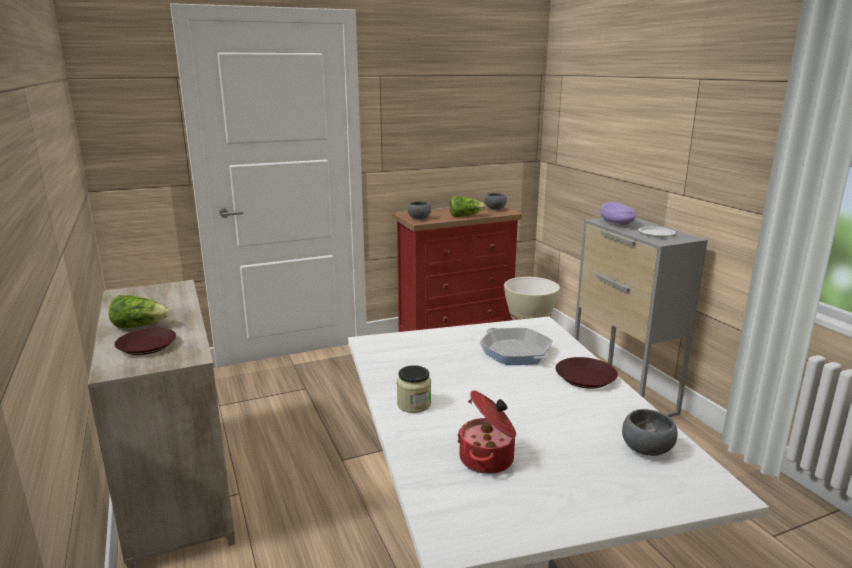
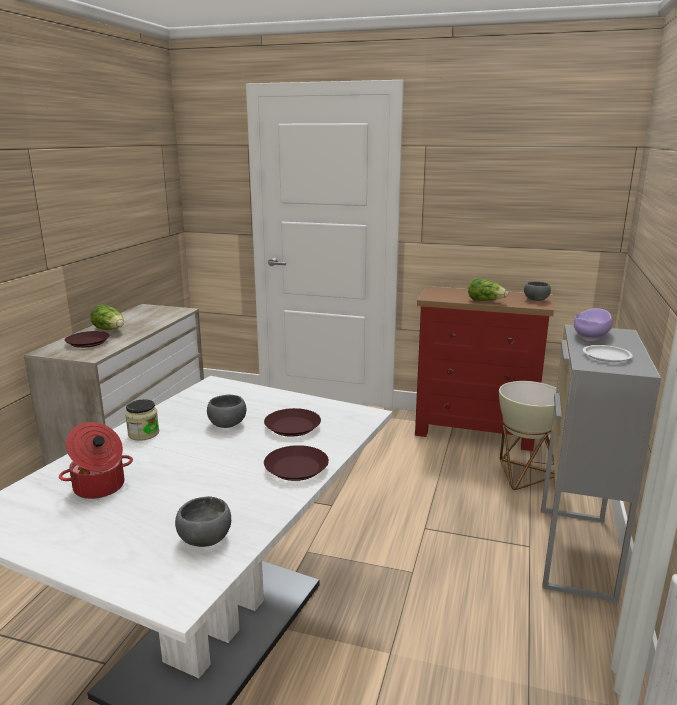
camera: 40 degrees right, 0 degrees up
grey bowl [408,201,431,219] -> grey bowl moved to [207,395,246,428]
frying pan [480,328,553,365] -> brown plate [264,408,321,437]

